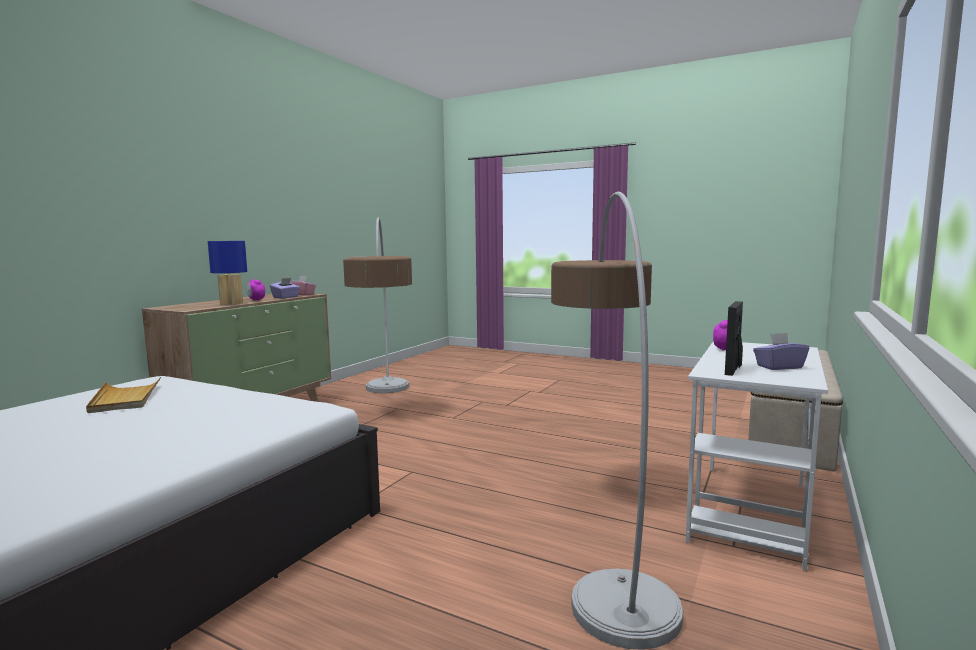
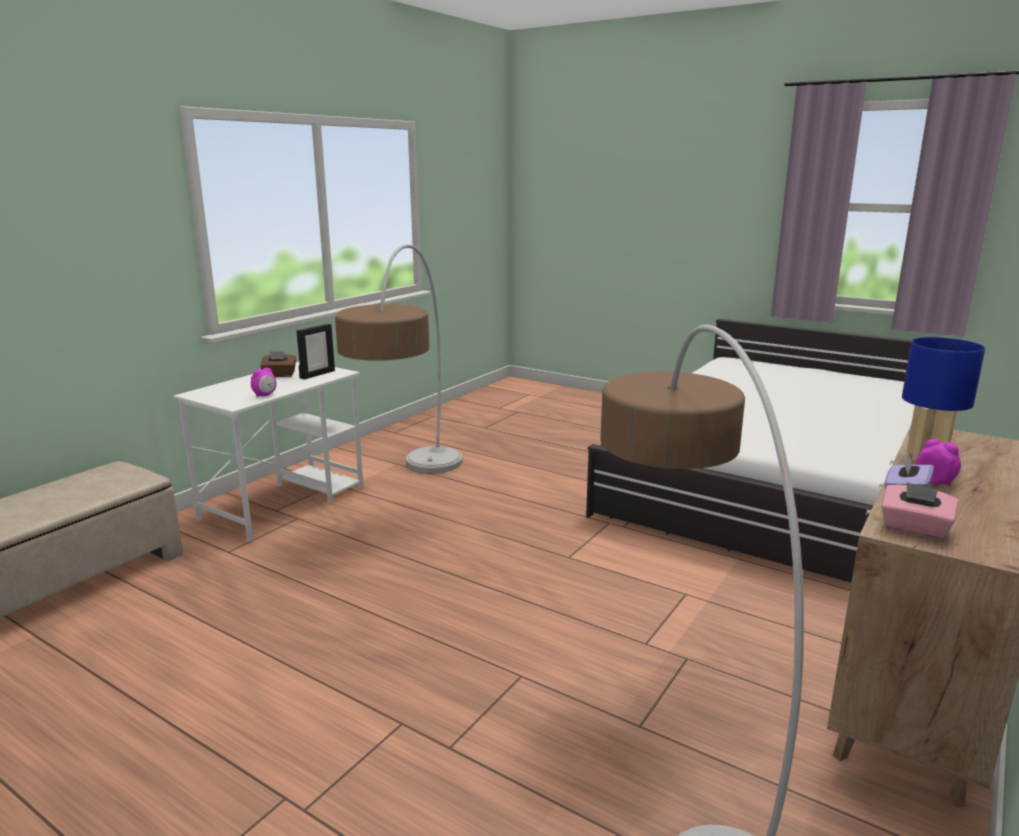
camera: 175 degrees left, 10 degrees up
beige tray [86,377,161,413] -> none
purple tissue box [753,333,809,370] -> brown tissue box [260,351,296,377]

